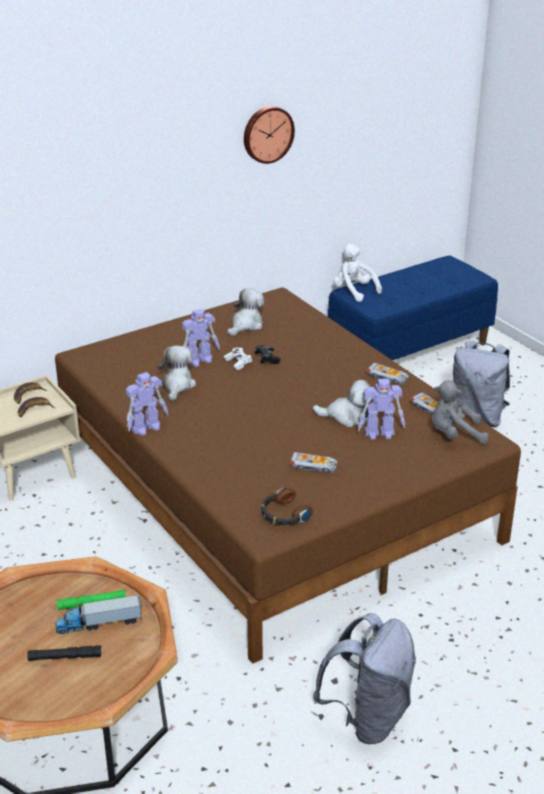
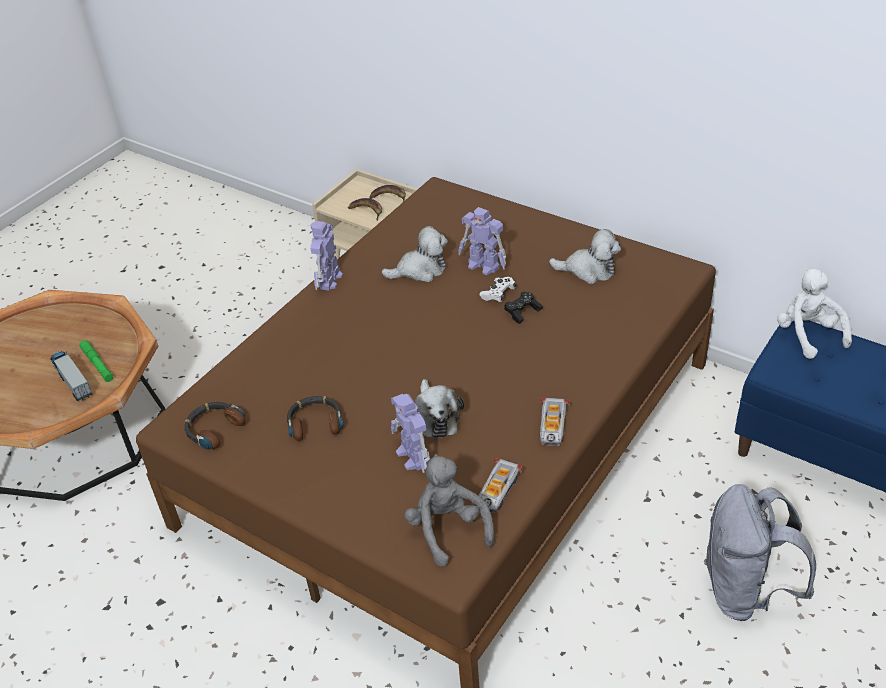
camera: 70 degrees right, 10 degrees up
black flashlight [28,645,101,661] -> none
toy robot [126,372,168,436] -> toy robot turned 75 degrees clockwise [310,221,343,291]
wall clock [244,106,295,164] -> none
toy car [290,451,337,473] -> headphones [287,396,344,441]
grey backpack [313,613,416,744] -> none
white plush toy [333,244,382,302] -> white plush toy turned 45 degrees counterclockwise [777,269,852,359]

